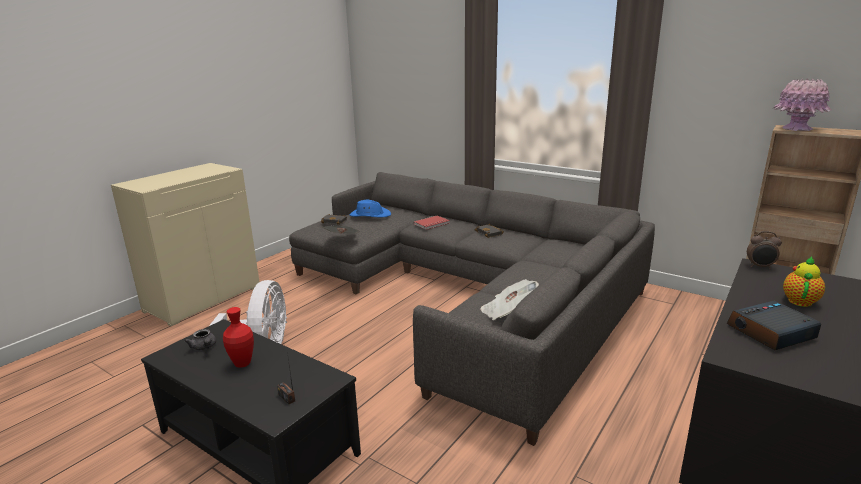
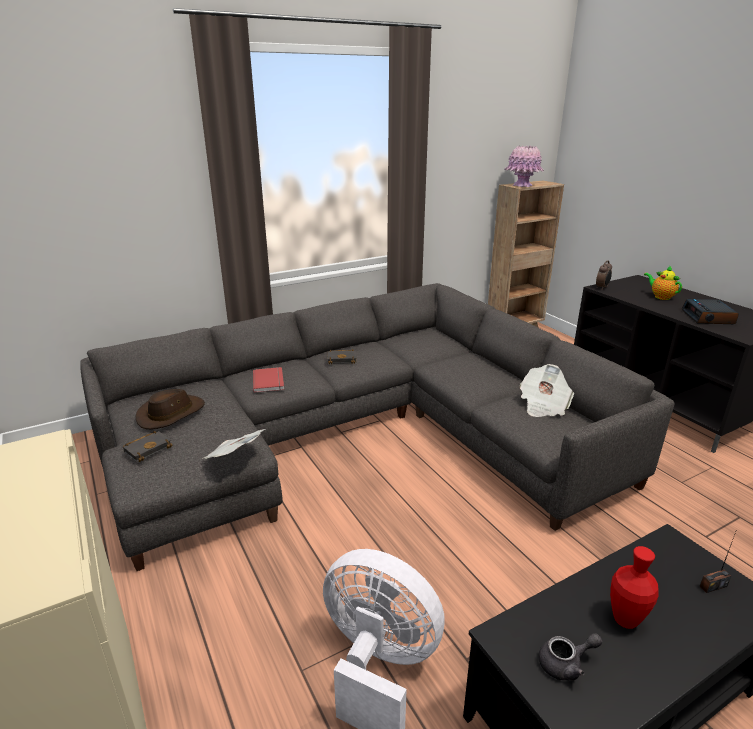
camera: 65 degrees left, 5 degrees up
blue hat [350,200,391,217] -> brown hat [136,389,205,429]

